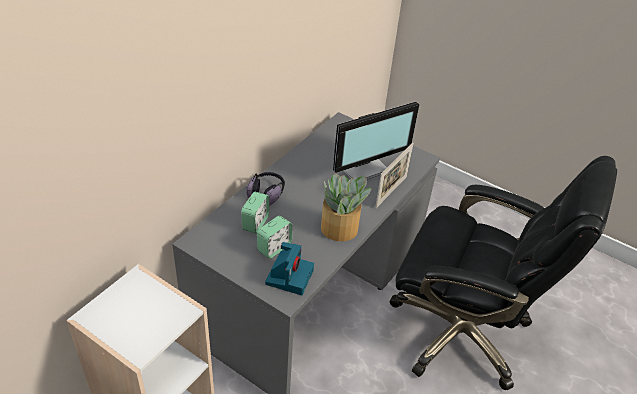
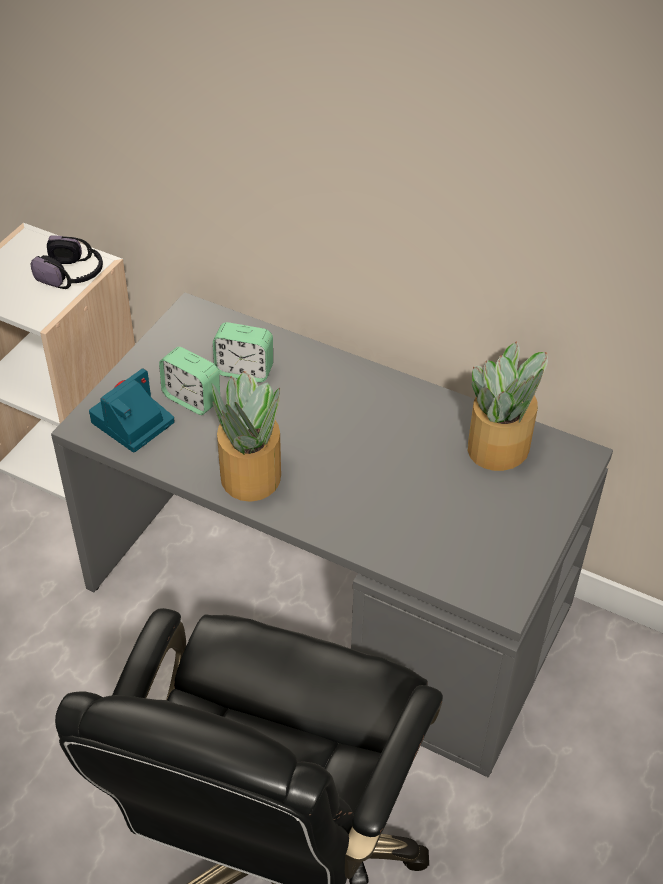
camera: 85 degrees right, 5 degrees up
headphones [246,172,285,206] -> headphones moved to [31,235,103,289]
camera [265,242,314,295] -> camera turned 120 degrees clockwise [89,368,175,453]
monitor [333,102,419,179] -> none
picture frame [375,143,413,208] -> none
none -> potted plant [468,342,548,471]

